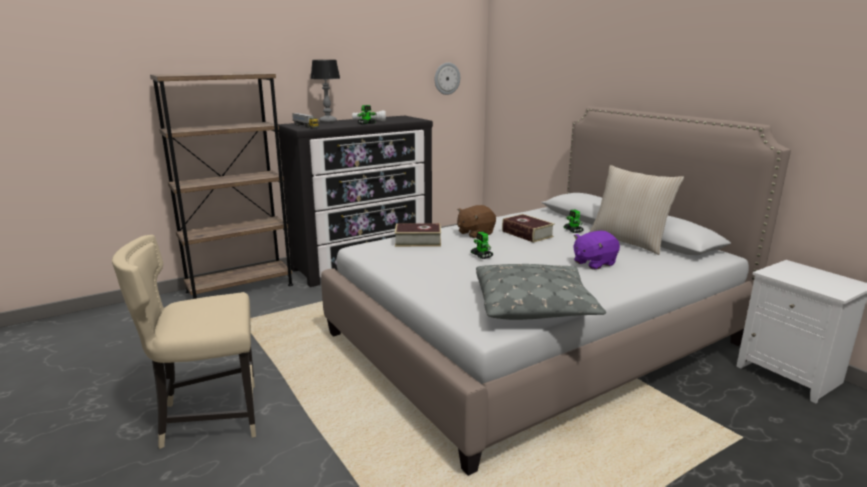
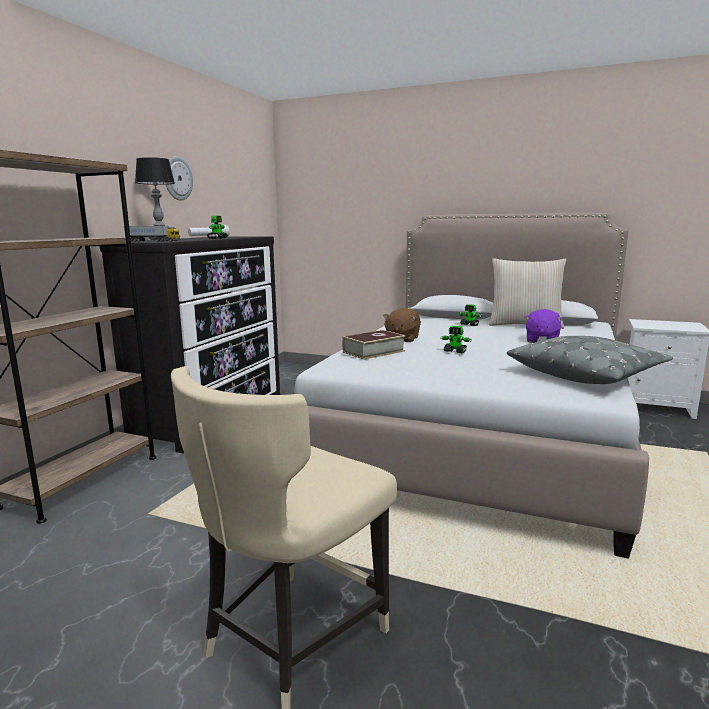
camera: 35 degrees left, 5 degrees down
wall clock [435,63,460,95] -> wall clock moved to [166,156,193,201]
book [502,214,555,243] -> none

